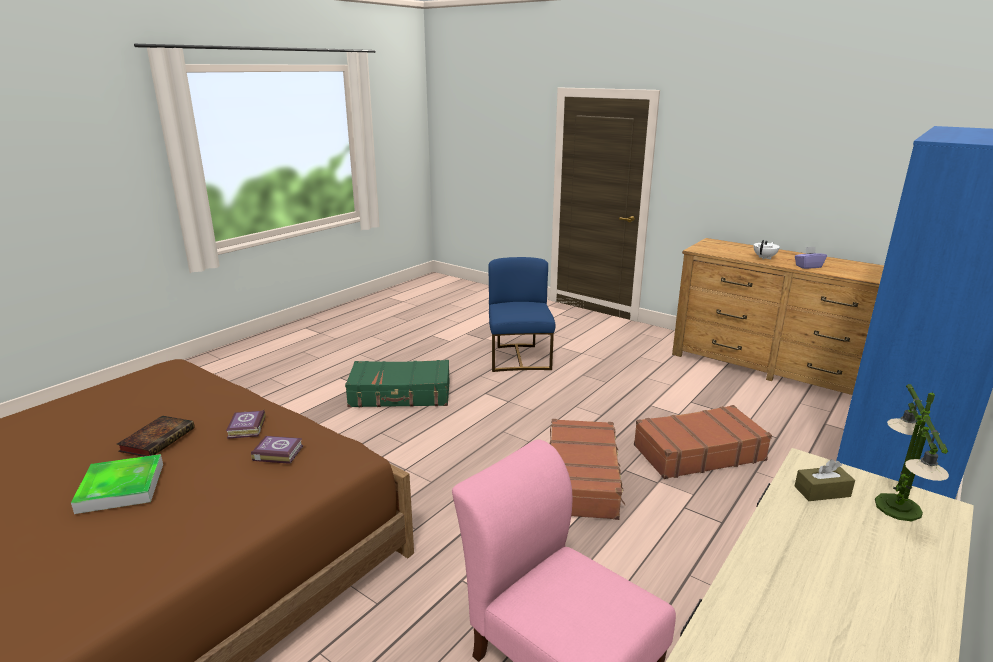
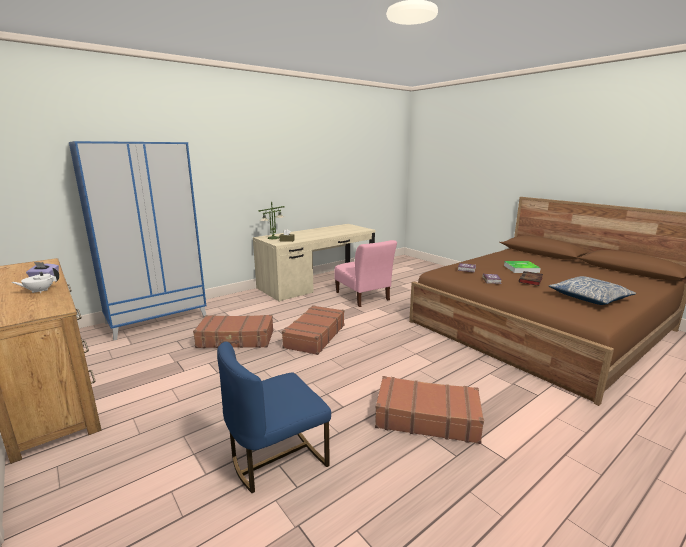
camera: 165 degrees left, 5 degrees down
green suitcase [345,360,450,407] -> brown suitcase [375,376,484,444]
blue chair [488,257,555,372] -> blue chair turned 45 degrees clockwise [217,342,331,493]
none -> pillow [549,276,636,305]

